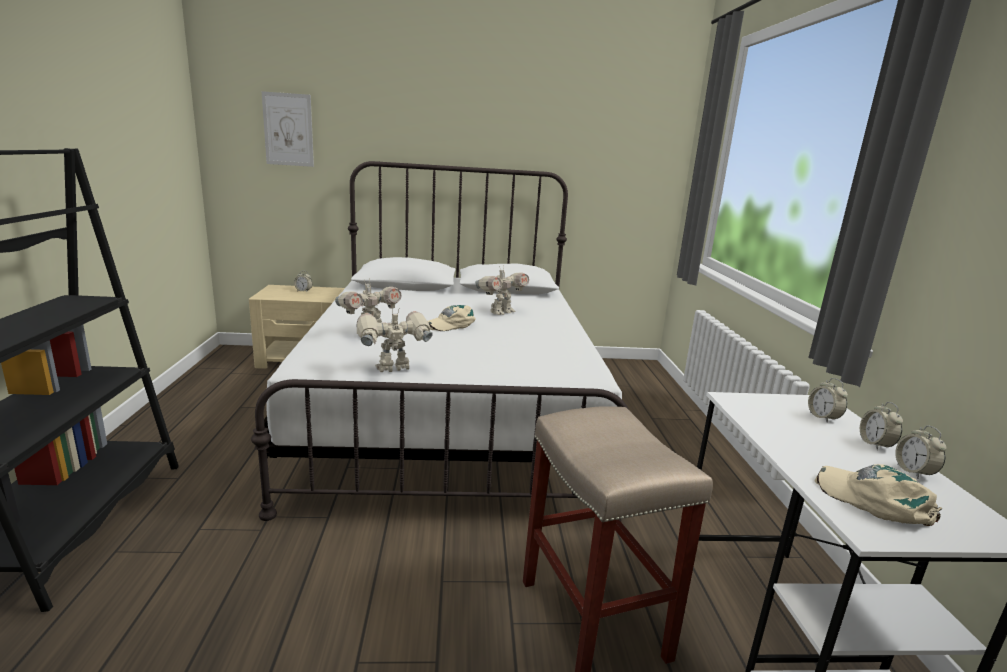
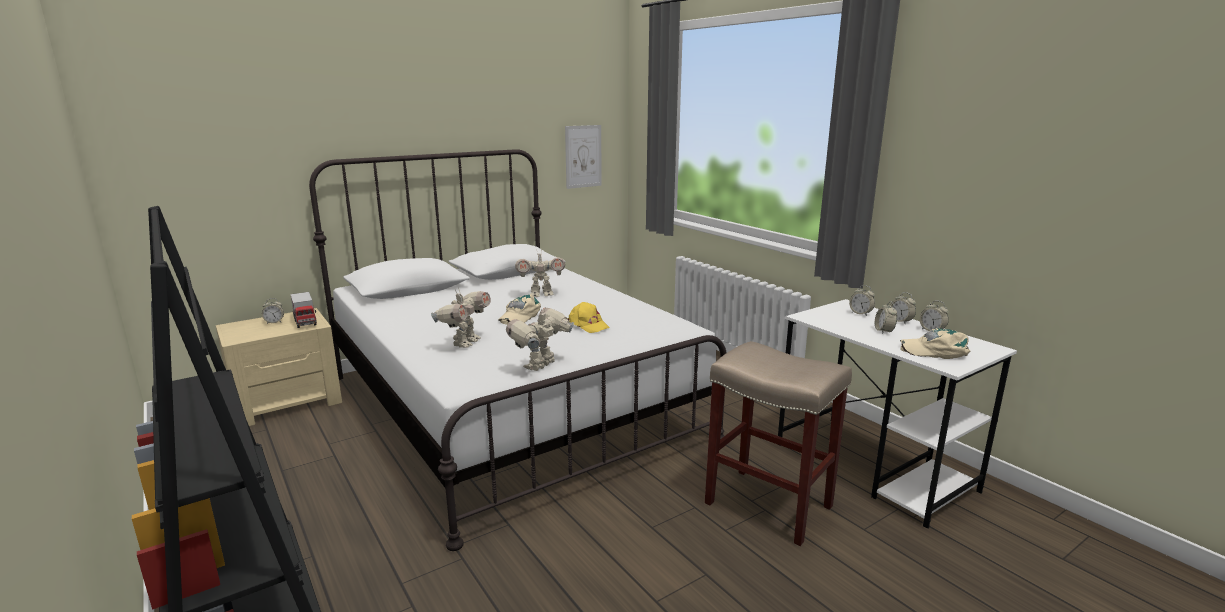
camera: 30 degrees left, 0 degrees up
picture [261,91,314,167] -> picture moved to [565,125,602,189]
toy robot [475,266,529,315] -> toy robot turned 60 degrees clockwise [515,249,565,297]
none -> toy truck [290,292,317,328]
none -> yellow cap [567,302,610,333]
none -> alarm clock [875,301,897,334]

